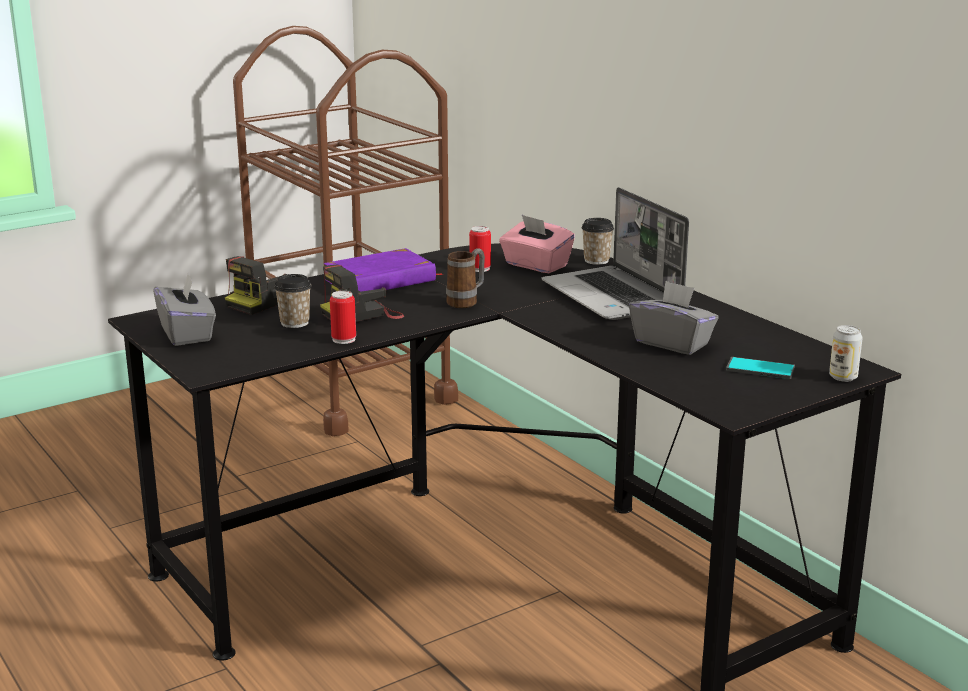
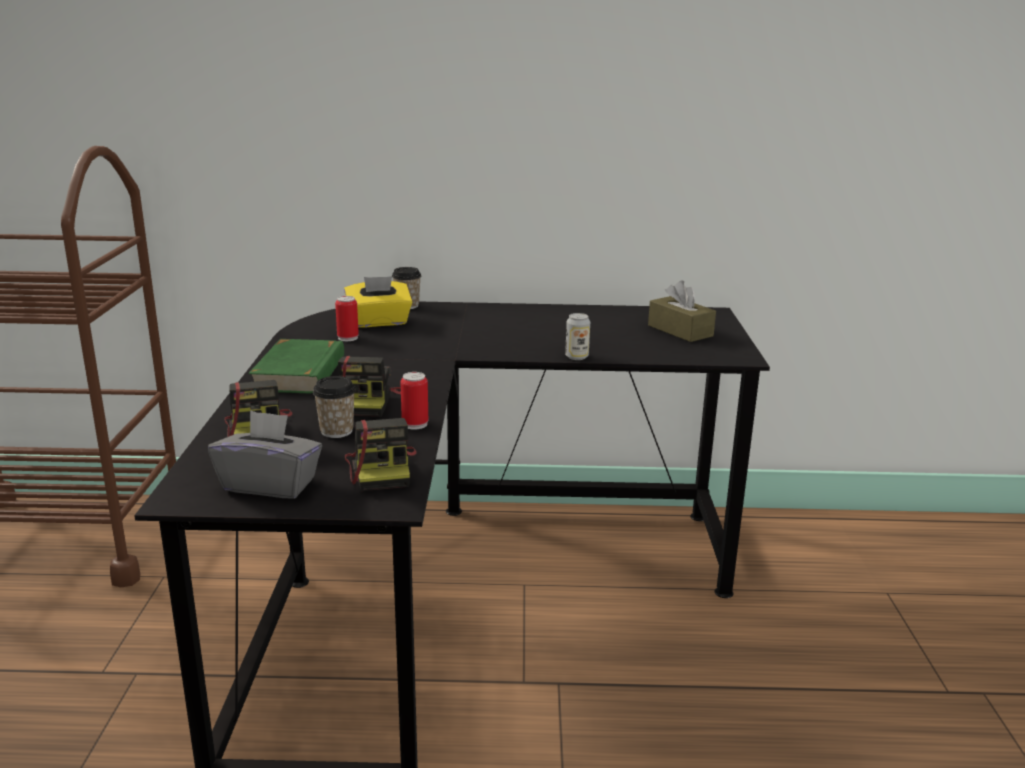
camera: 55 degrees left, 0 degrees up
purple book [324,248,444,292] -> green book [248,339,344,394]
mug [446,248,485,308] -> none
pink tissue box [499,215,575,273] -> yellow tissue box [344,276,412,328]
laptop [542,187,689,320] -> none
grey tissue box [629,281,718,355] -> none
phone [726,357,795,379] -> brown tissue box [648,281,716,342]
can [829,325,863,382] -> can moved to [565,313,590,360]
none -> camera [345,418,416,491]

